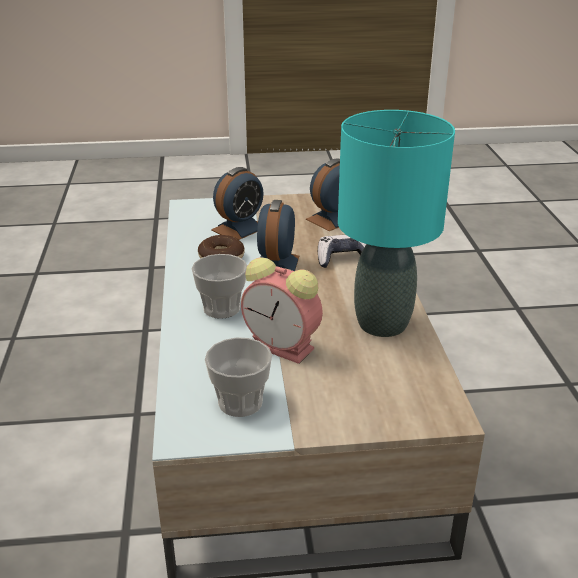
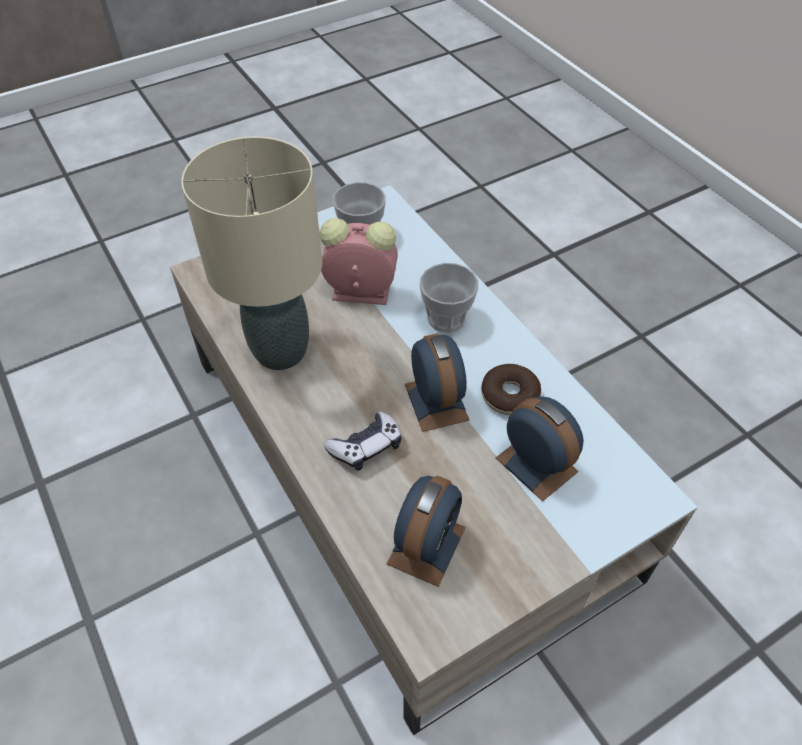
camera: 155 degrees right, 20 degrees up
alarm clock [211,167,264,240] -> alarm clock turned 120 degrees clockwise [496,397,584,501]
turquoise table lamp [338,110,455,337] -> beige table lamp [181,136,322,370]

